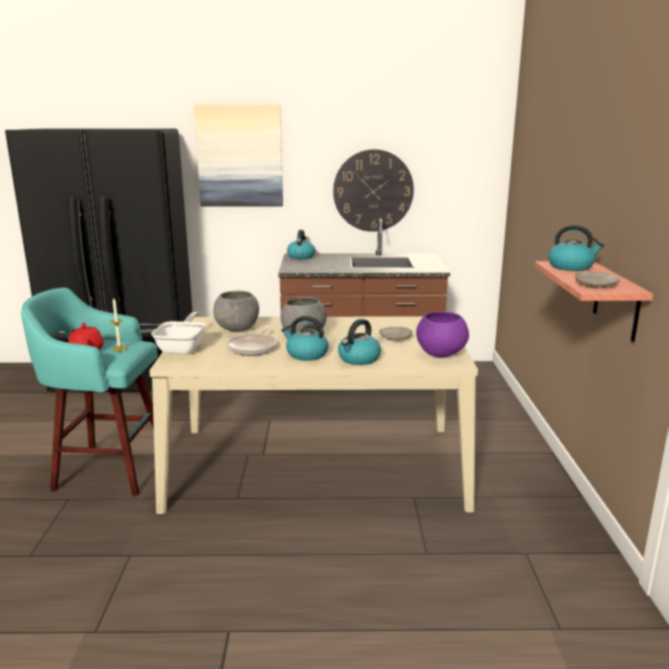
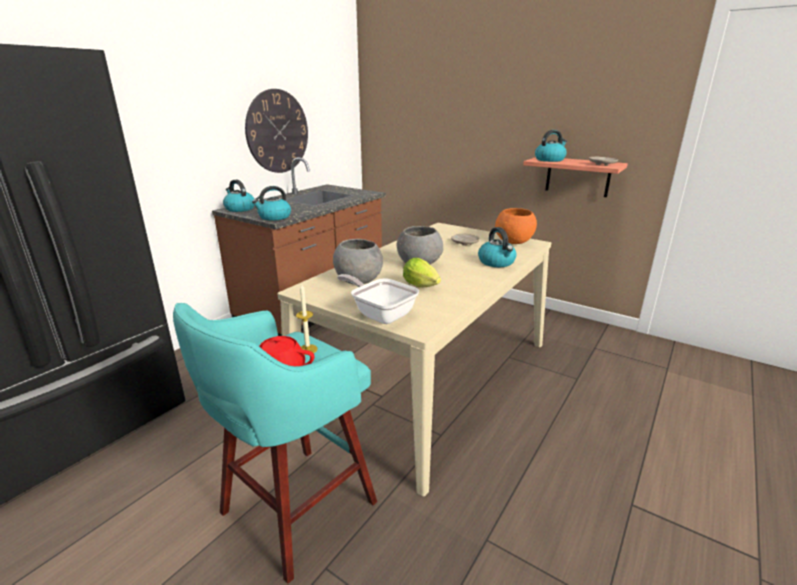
camera: 55 degrees left, 5 degrees up
picture [194,105,283,207] -> none
frying pan [227,325,277,356] -> lettuce [403,258,441,287]
kettle [281,316,329,361] -> kettle moved to [252,186,291,221]
purple bowl [416,311,469,357] -> orange bowl [495,208,537,244]

